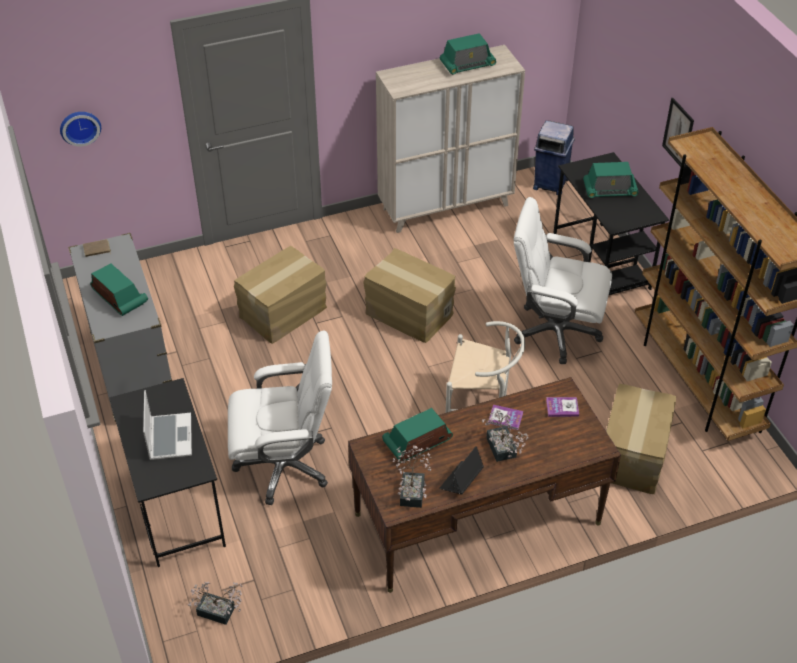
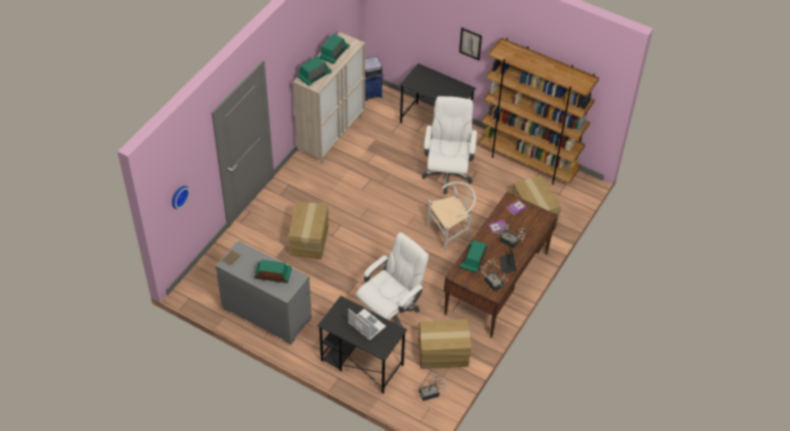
camera: 40 degrees left, 5 degrees up
cardboard box [363,248,456,343] -> cardboard box moved to [418,319,471,369]
white office chair [514,197,612,364] -> white office chair turned 120 degrees clockwise [422,96,477,194]
radio [583,162,639,198] -> radio moved to [297,56,332,86]

